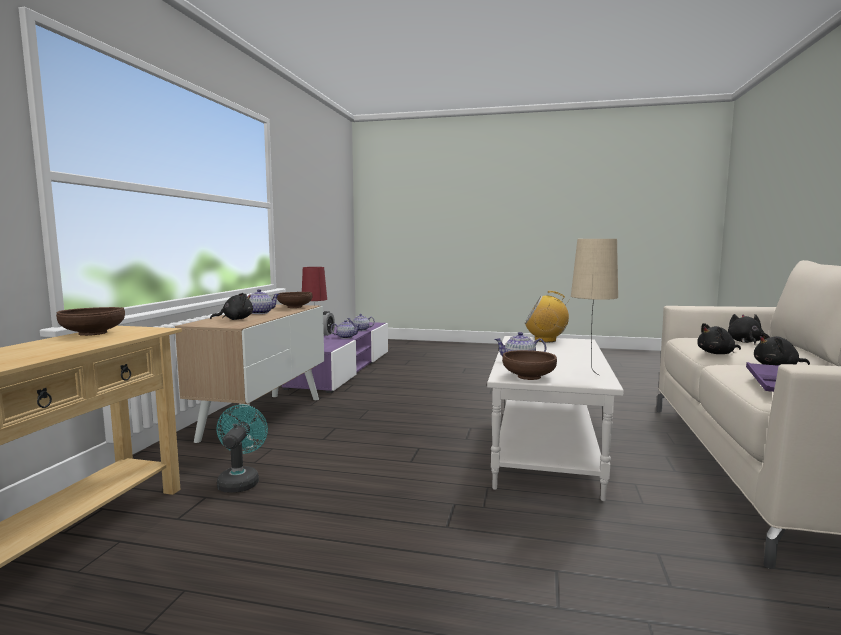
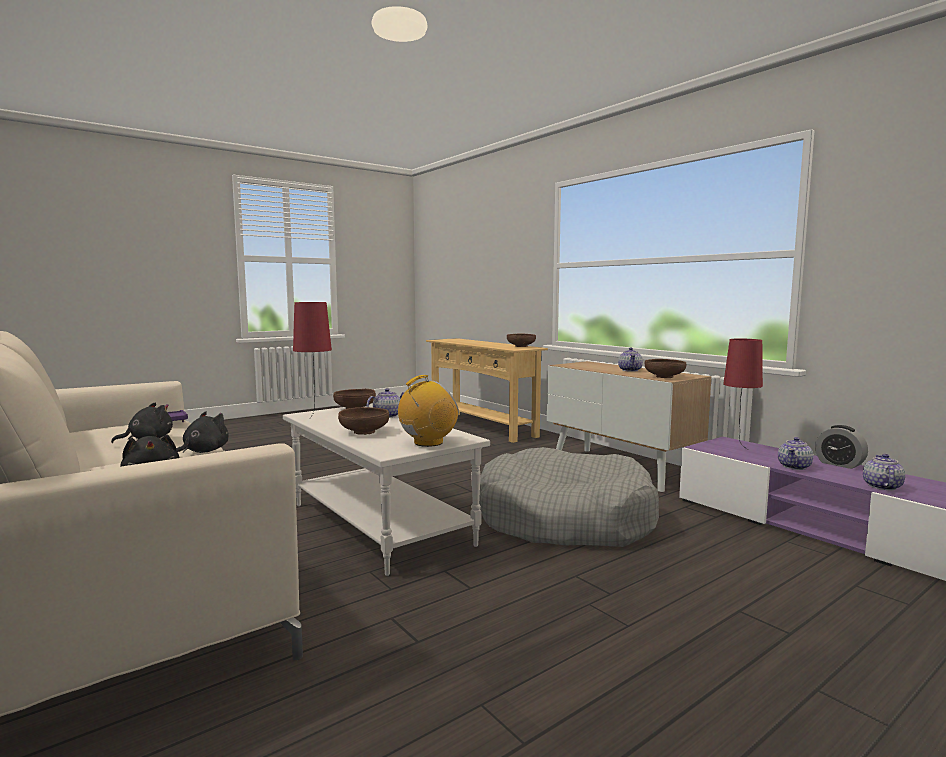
camera: 130 degrees right, 0 degrees up
black plush toy [210,293,253,320] -> none
turquoise fan [217,405,268,493] -> none
beige table lamp [571,239,618,374] -> red table lamp [293,302,332,418]
none -> brown bowl [338,407,389,435]
none -> grey dog bed [479,447,659,547]

